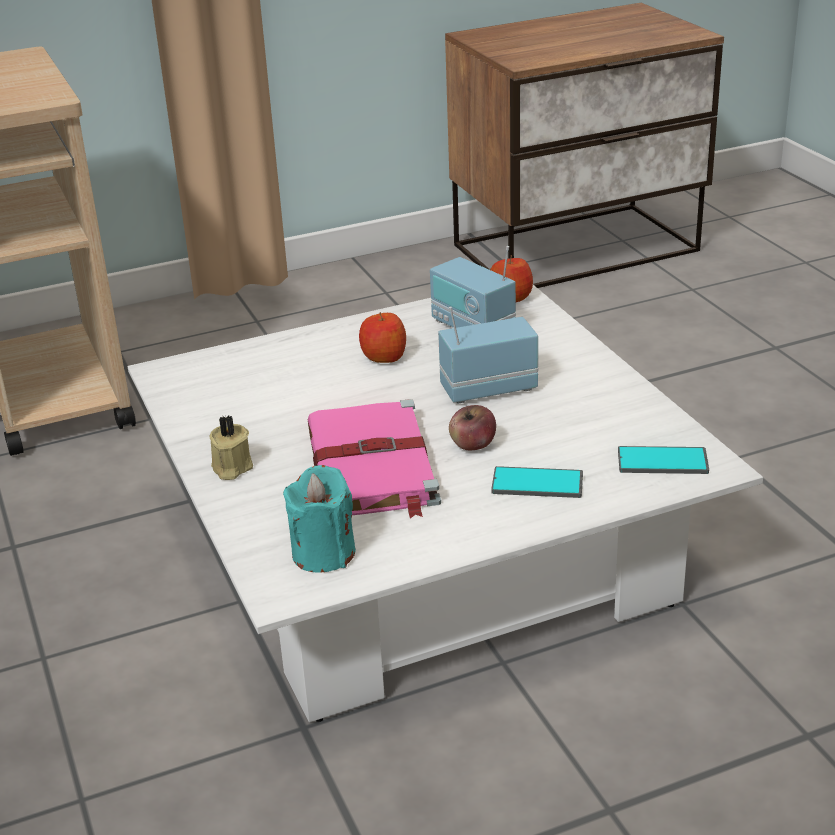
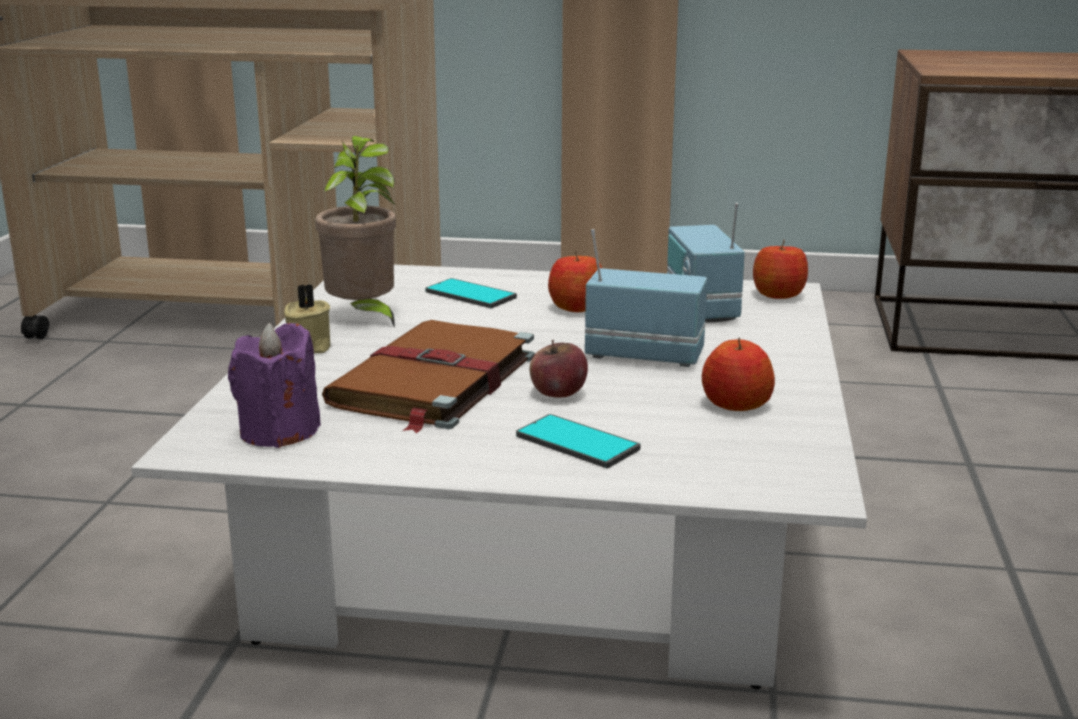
camera: 30 degrees right, 10 degrees down
turquoise candle [283,465,356,573] -> purple candle [228,323,321,448]
pink book [308,399,441,518] -> brown book [322,320,535,434]
phone [618,446,709,474] -> phone moved to [425,278,517,308]
none -> potted plant [315,136,397,328]
none -> apple [702,337,775,411]

